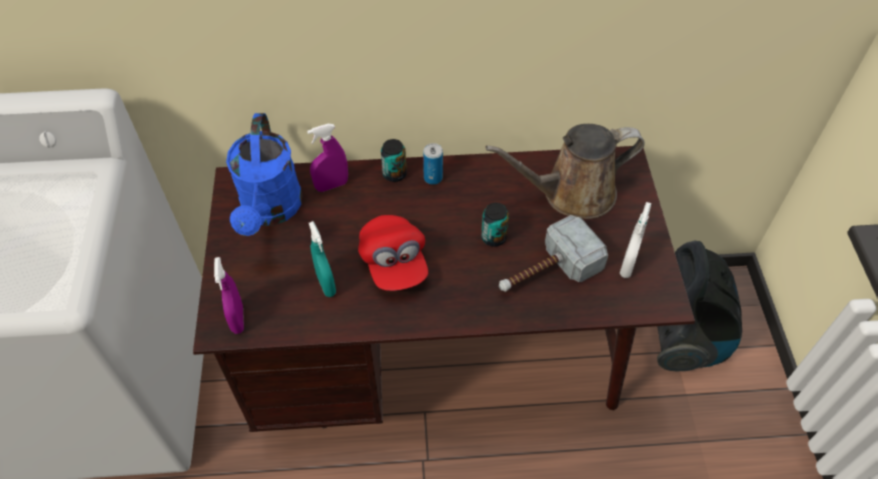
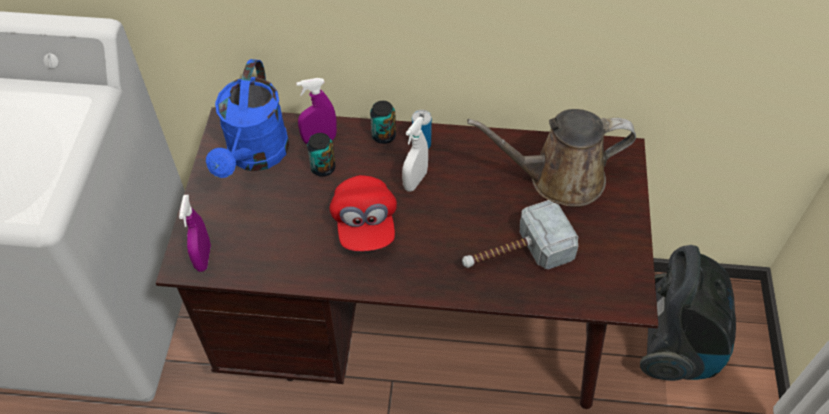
camera: 10 degrees right, 0 degrees up
turquoise spray bottle [309,221,336,297] -> none
can [481,203,509,247] -> can moved to [307,133,336,176]
white spray bottle [620,202,651,278] -> white spray bottle moved to [402,117,428,192]

